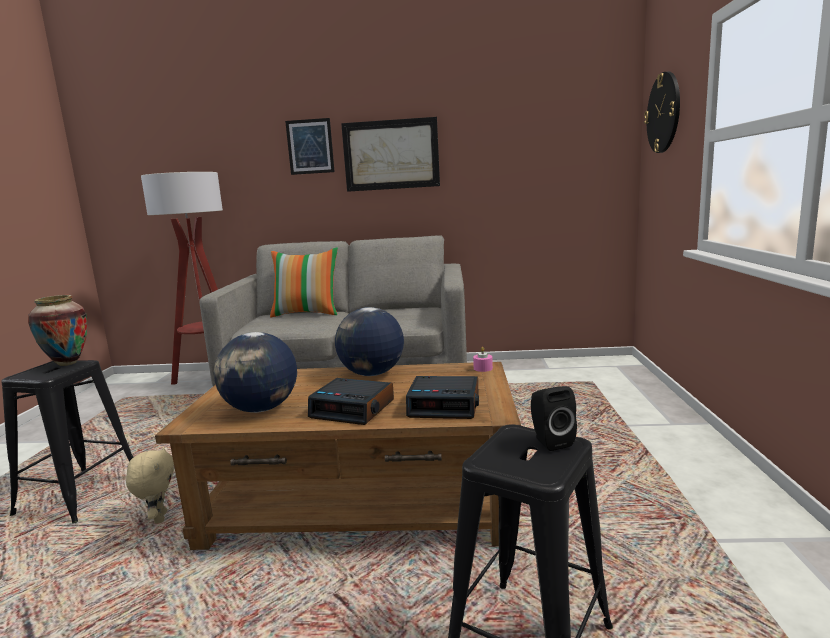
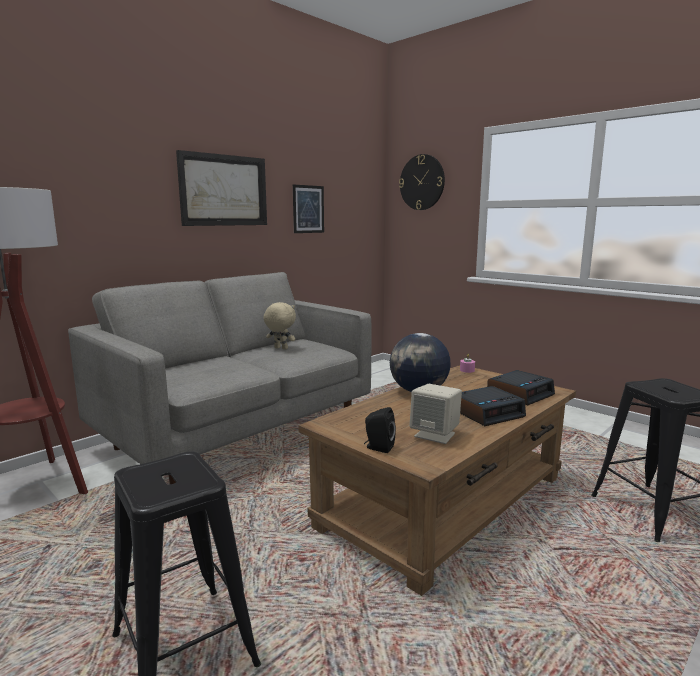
camera: 50 degrees left, 0 degrees up
vase [28,295,87,366] -> none
beige plush toy [126,446,174,524] -> beige plush toy moved to [264,302,296,350]
globe [214,332,297,413] -> beige speaker [409,384,462,444]
pillow [270,248,338,318] -> none
picture [285,118,335,175] -> picture moved to [293,184,324,233]
black speaker [531,386,577,451] -> black speaker moved to [364,407,396,453]

